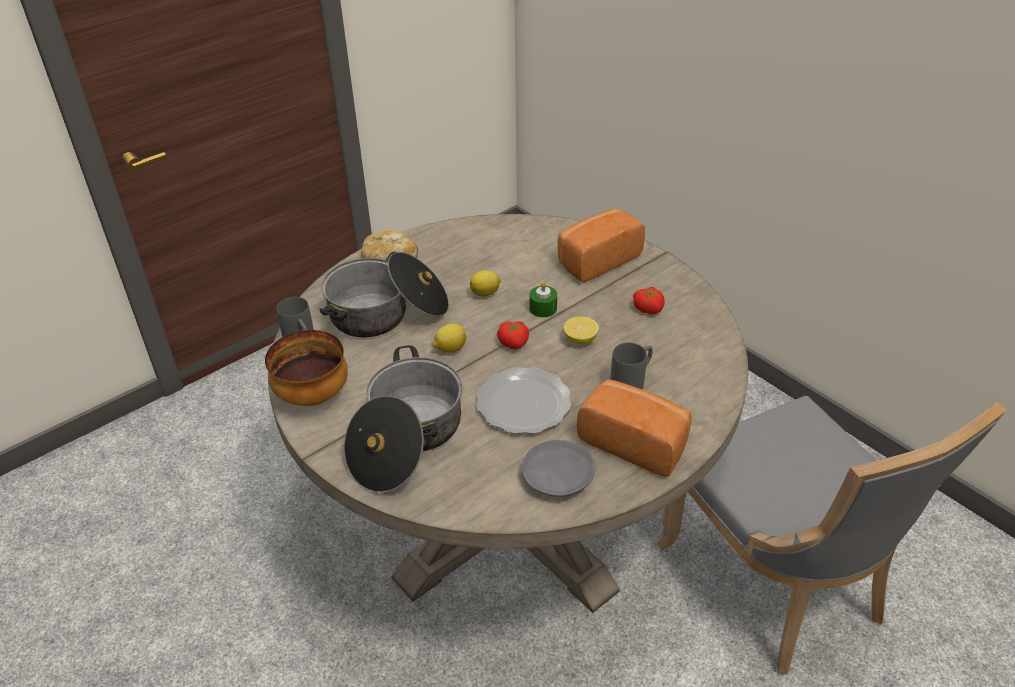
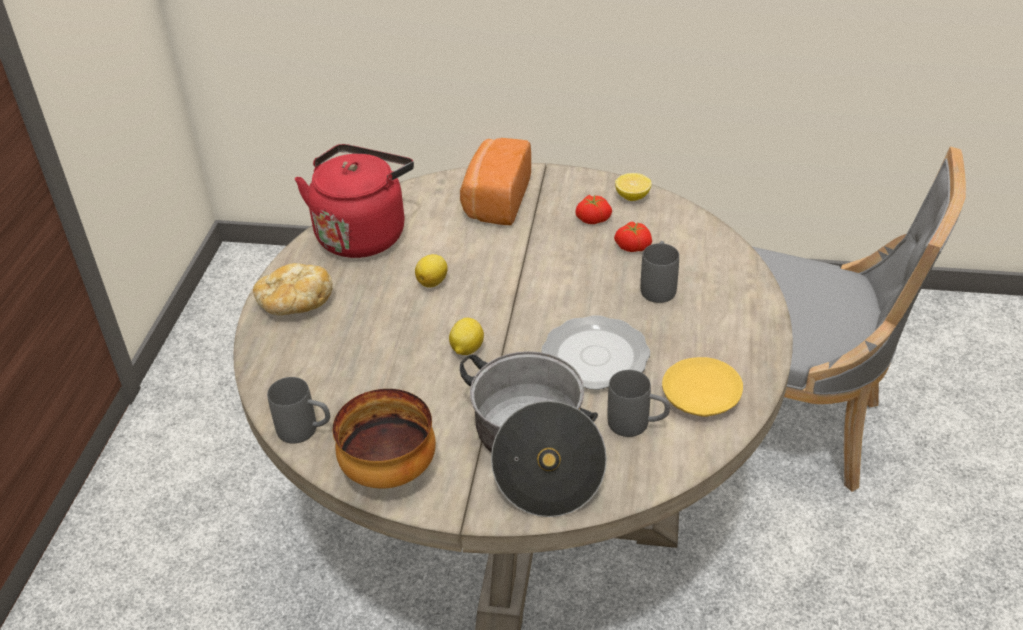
camera: 40 degrees left, 0 degrees up
cooking pot [319,252,449,337] -> none
tomato [497,321,529,349] -> tomato moved to [614,221,652,252]
grey plate [522,440,596,497] -> yellow plate [662,357,743,417]
green candle [529,282,557,317] -> none
lemon [564,316,599,345] -> lemon moved to [615,173,651,201]
bread [577,379,692,477] -> none
none -> red kettle [295,144,414,258]
none -> grey mug [608,370,670,437]

